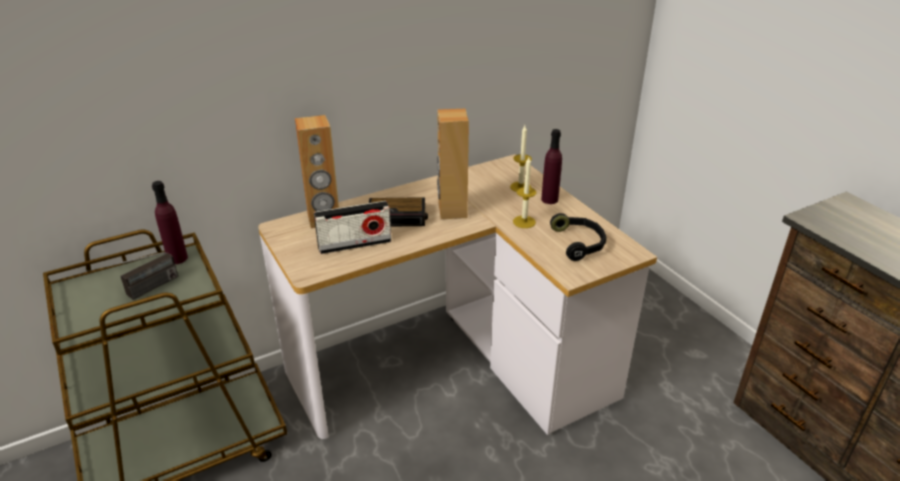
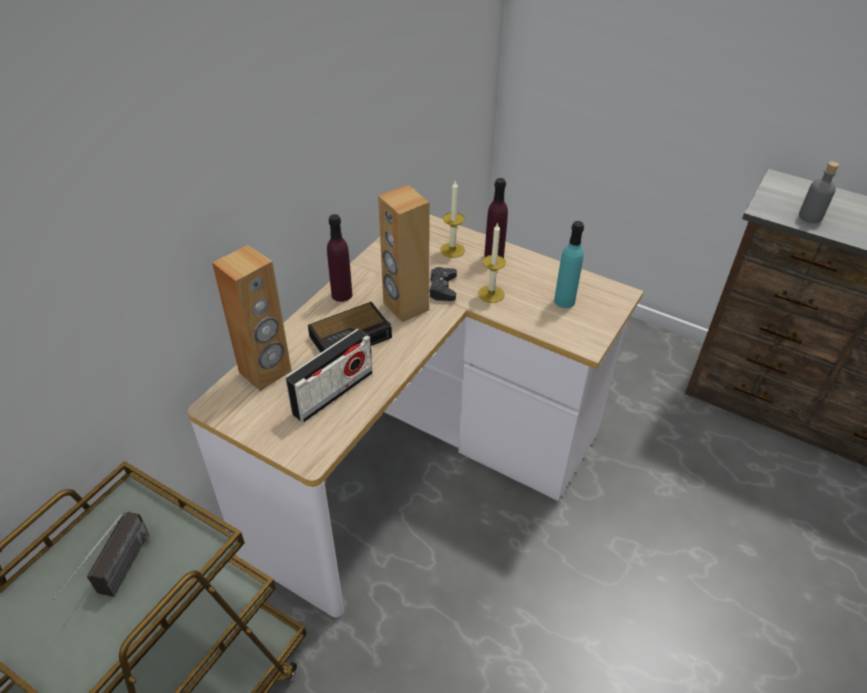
camera: 30 degrees left, 10 degrees up
purple bottle [152,181,188,264] -> purple bottle moved to [327,214,352,302]
black headphones [550,213,607,261] -> turquoise bottle [554,221,584,308]
none -> black game controller [429,267,457,301]
none -> grey bottle [799,161,839,223]

